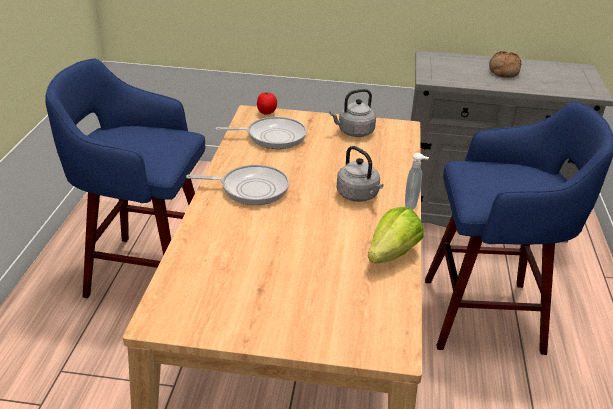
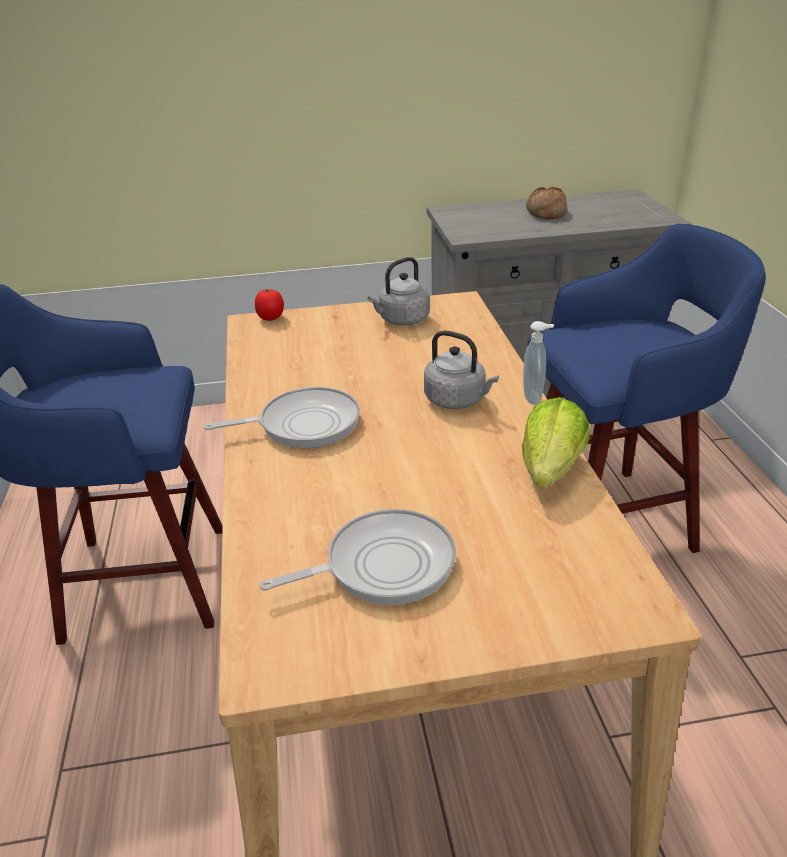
camera: 15 degrees left, 0 degrees up
frying pan [215,117,307,149] -> frying pan moved to [260,509,456,605]

